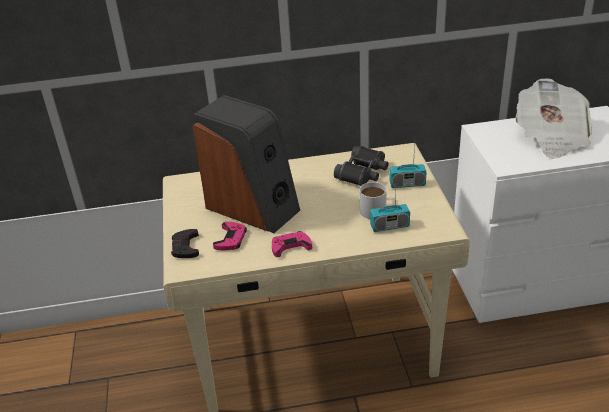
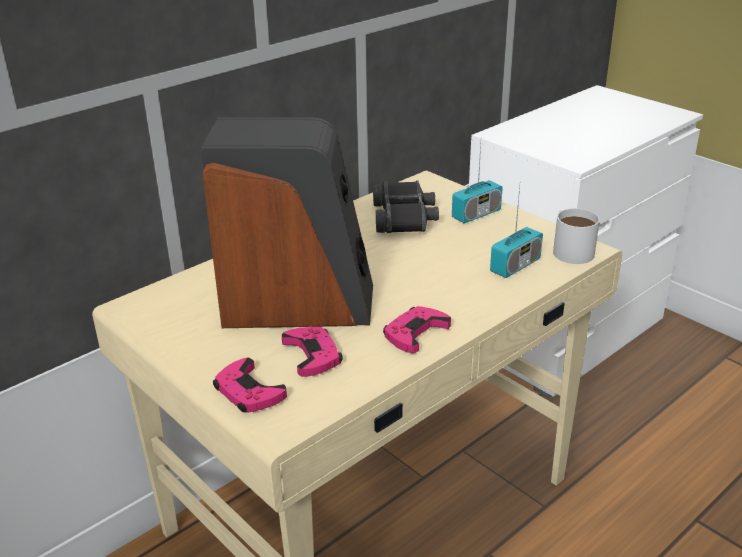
camera: 35 degrees left, 5 degrees down
black game controller [171,229,199,258] -> pink game controller [213,357,287,413]
white mug [359,182,387,219] -> white mug moved to [553,208,600,264]
newspaper [515,78,592,159] -> none

